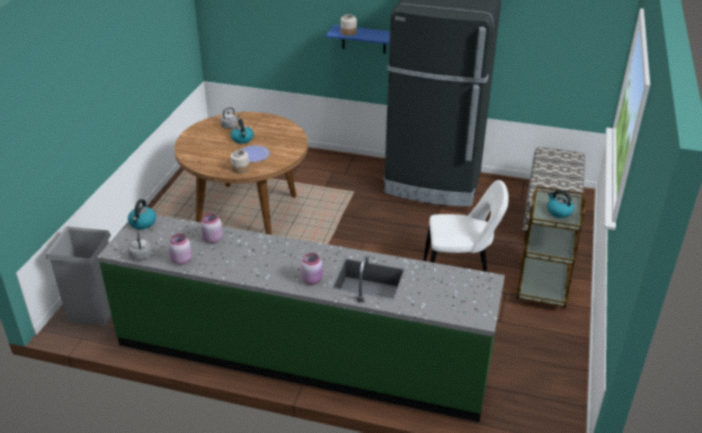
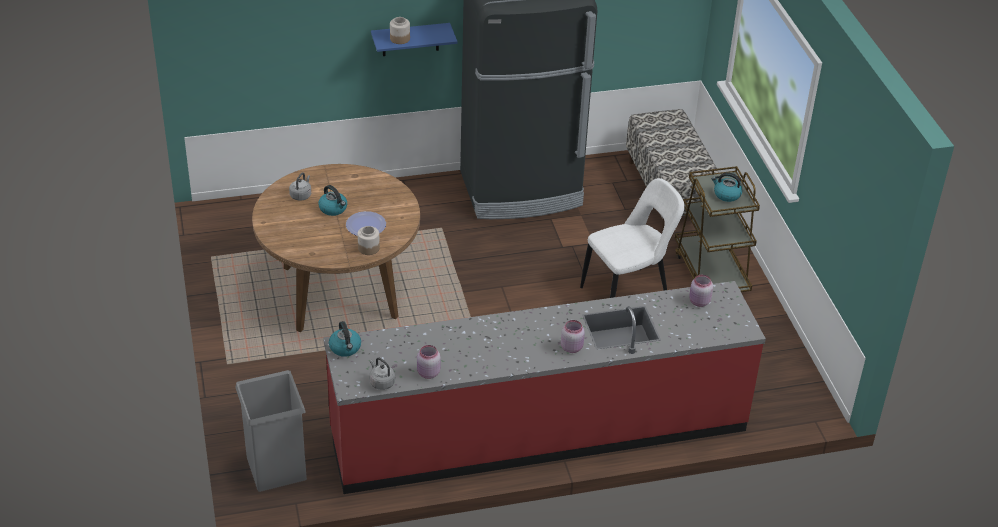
camera: 30 degrees left, 5 degrees up
green counter [97,215,505,422] -> red counter [323,281,766,494]
pink jar [201,213,223,243] -> pink jar moved to [689,275,713,307]

